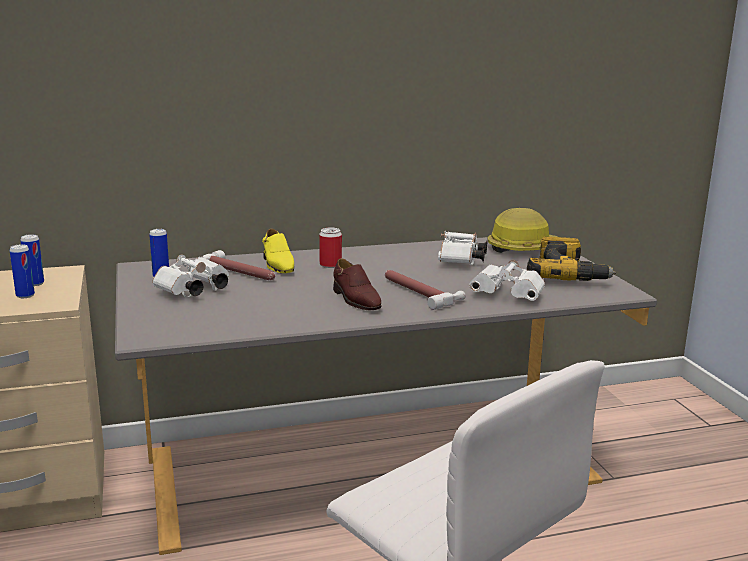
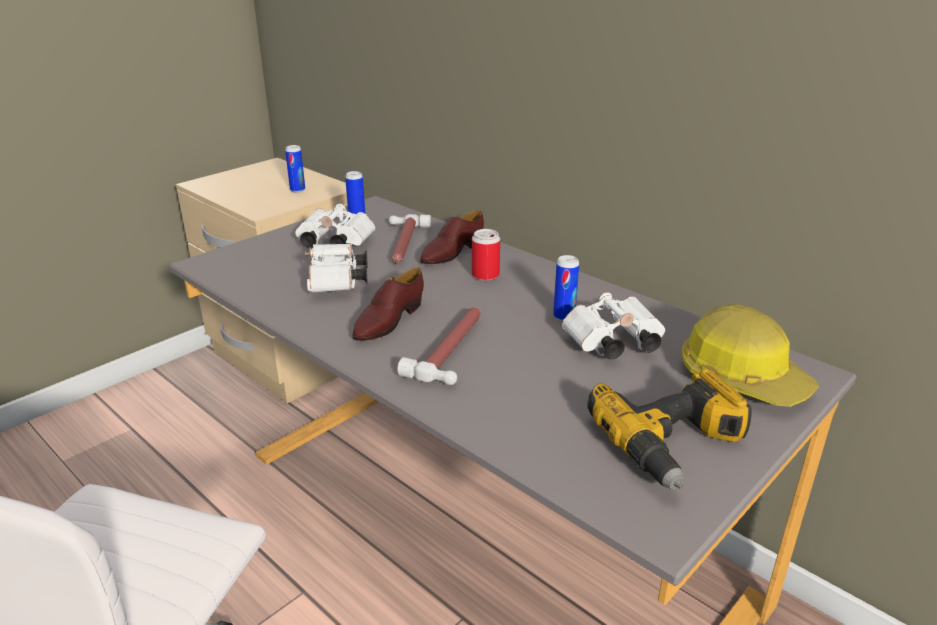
camera: 60 degrees right, 10 degrees up
can [10,244,35,298] -> can moved to [553,255,579,321]
yellow shoe [262,228,294,273] -> brown shoe [420,210,484,264]
white binoculars [469,260,545,301] -> white binoculars moved to [305,244,368,293]

